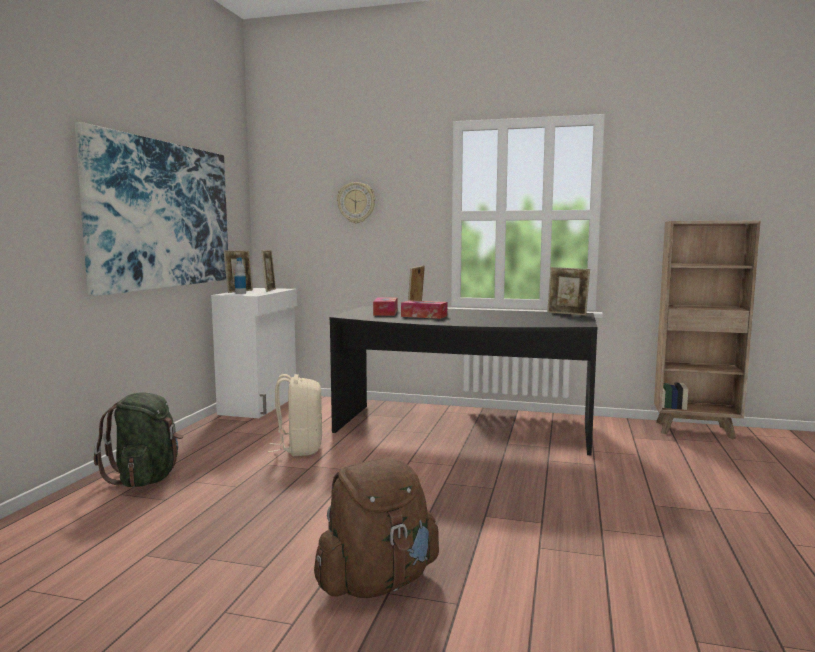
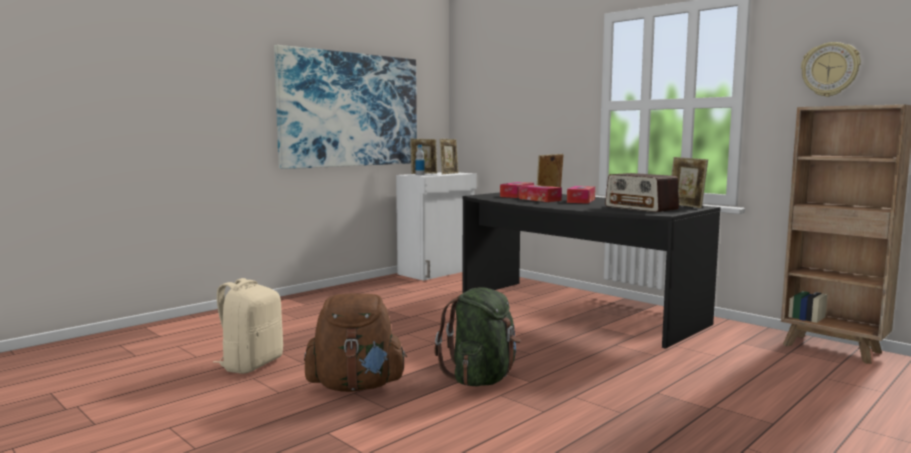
camera: 30 degrees right, 0 degrees up
green backpack [94,392,183,487] -> green backpack moved to [434,287,521,386]
beige backpack [268,374,322,456] -> beige backpack moved to [214,278,283,374]
wall clock [337,182,375,223] -> wall clock moved to [801,42,861,97]
none -> tissue box [567,186,595,204]
none -> radio [605,173,679,212]

